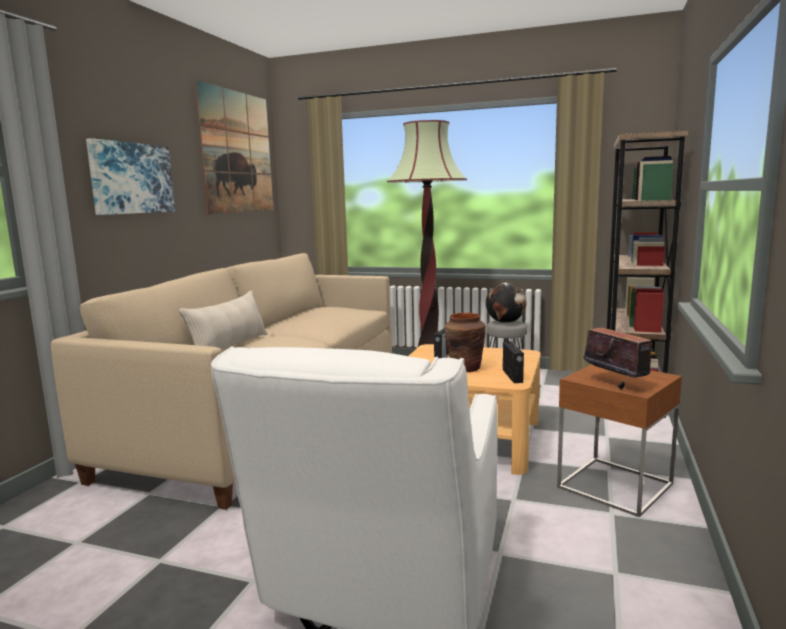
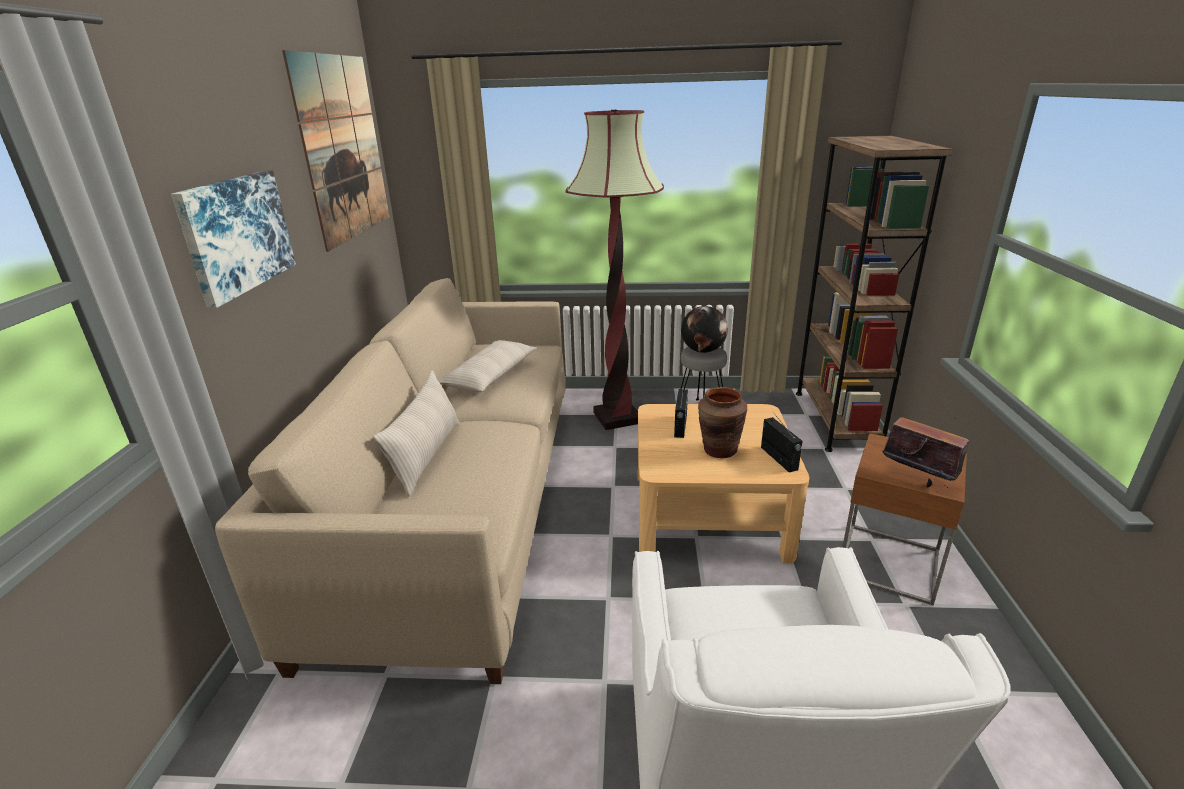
camera: 15 degrees left, 15 degrees up
none -> beige pillow [440,340,537,392]

